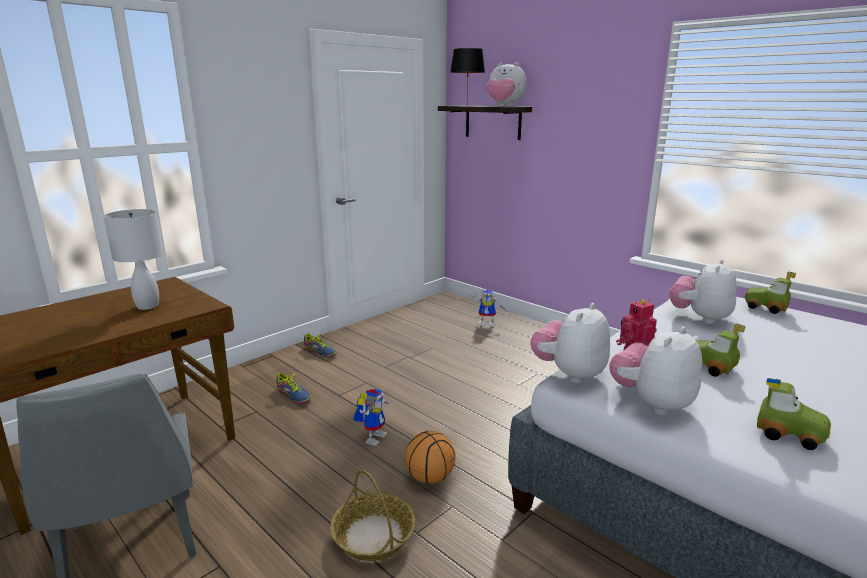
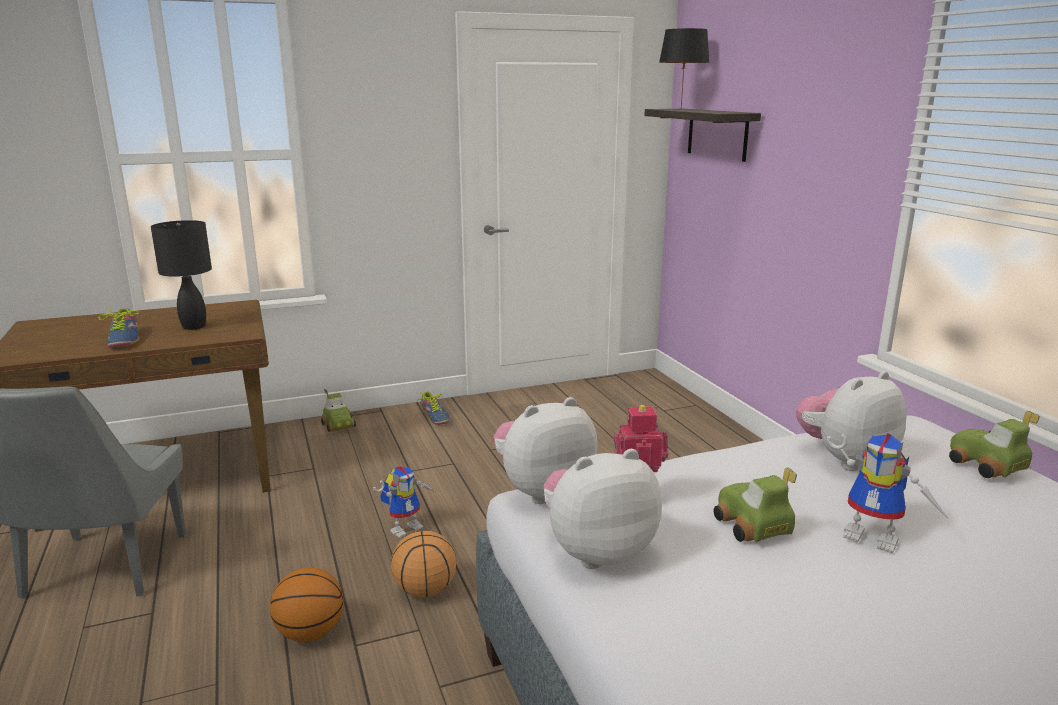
camera: 25 degrees right, 0 degrees up
white table lamp [104,209,163,310] -> black table lamp [151,220,212,330]
shoe [274,373,311,404] -> shoe moved to [98,307,140,347]
basket [330,470,415,561] -> basketball [270,567,344,642]
toy robot [470,290,507,327] -> toy robot moved to [827,433,948,553]
plush toy [486,62,527,106] -> none
toy car [757,378,831,450] -> toy car moved to [321,389,356,432]

